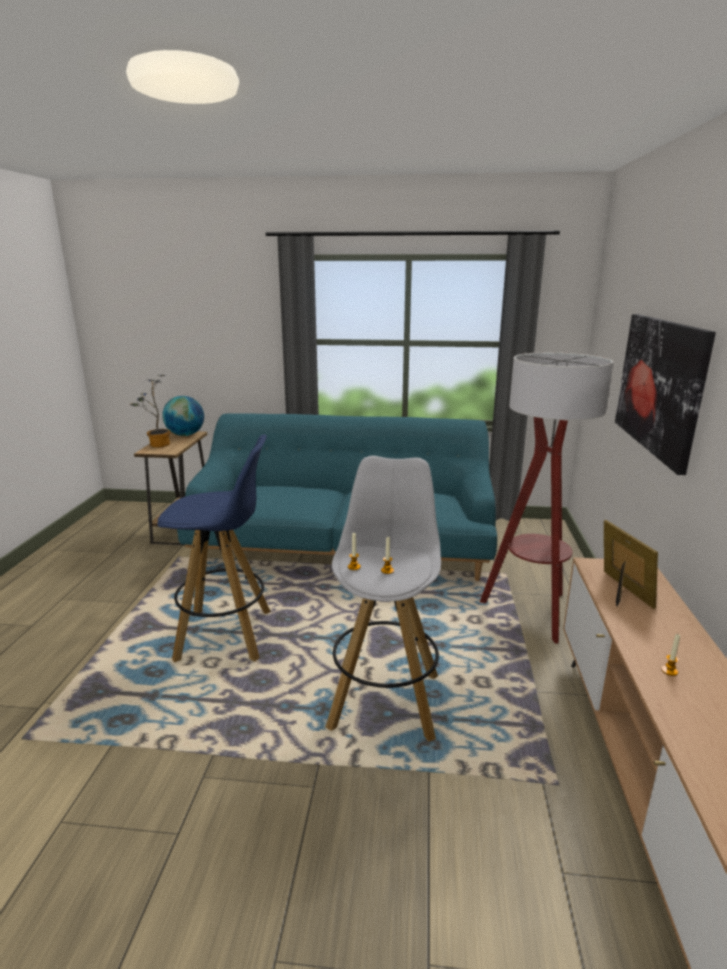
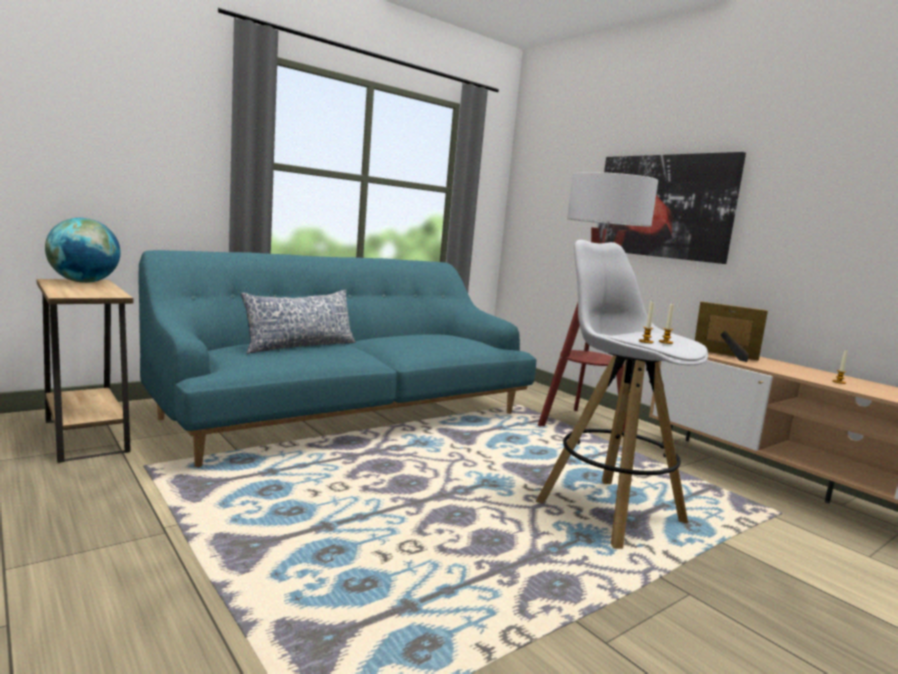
camera: 45 degrees left, 10 degrees down
potted plant [130,375,171,447] -> none
blue stool [157,434,271,663] -> none
none -> pillow [241,290,356,354]

